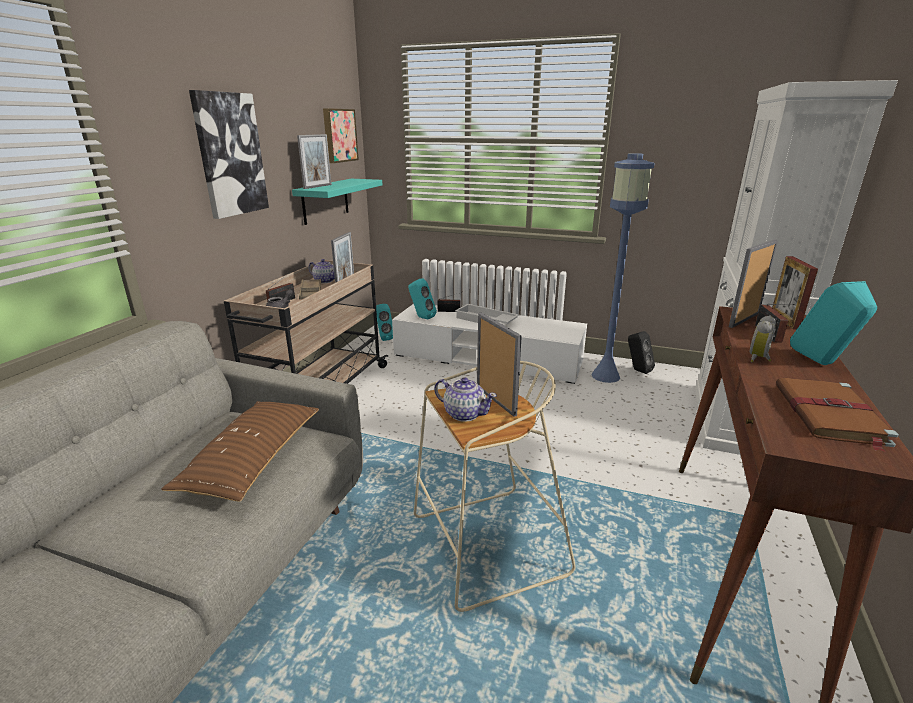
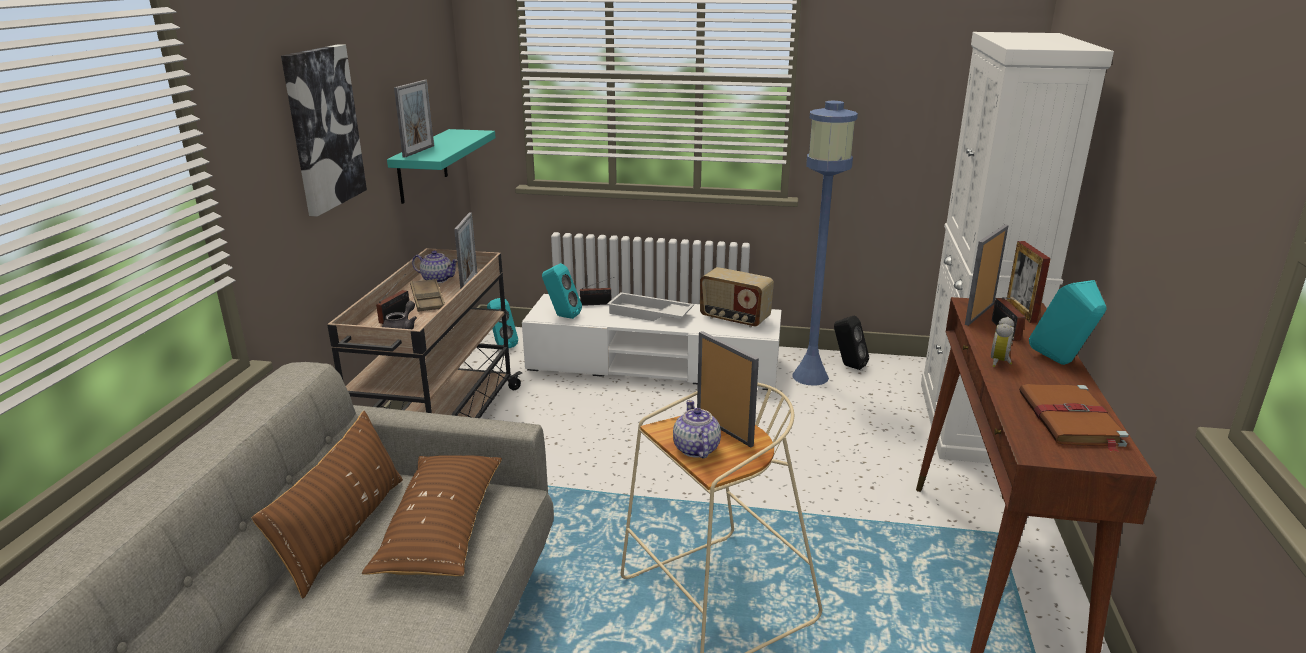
camera: 10 degrees left, 0 degrees up
picture [323,108,359,163] -> none
teapot [434,377,497,422] -> teapot turned 120 degrees counterclockwise [673,400,721,459]
none -> brown pillow [252,411,403,599]
none -> radio [700,267,774,328]

